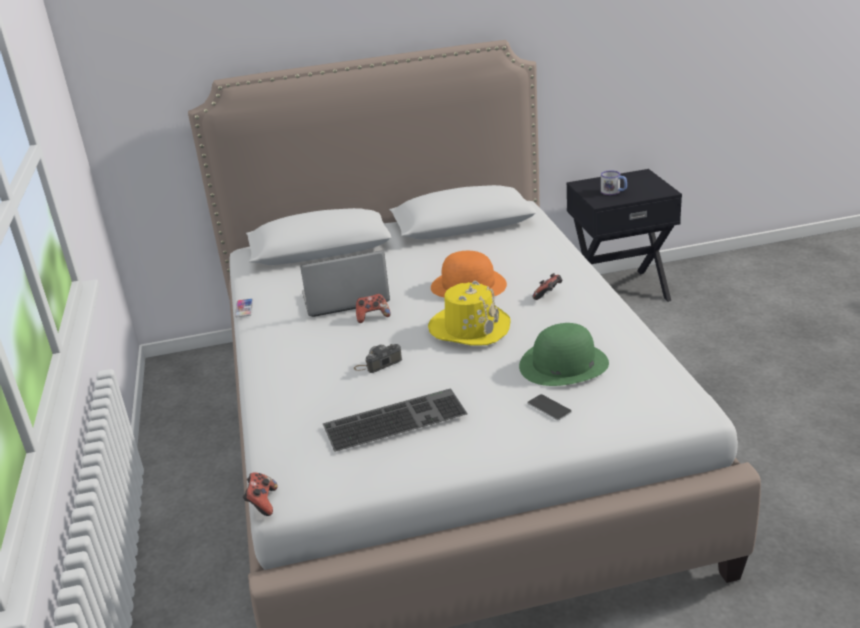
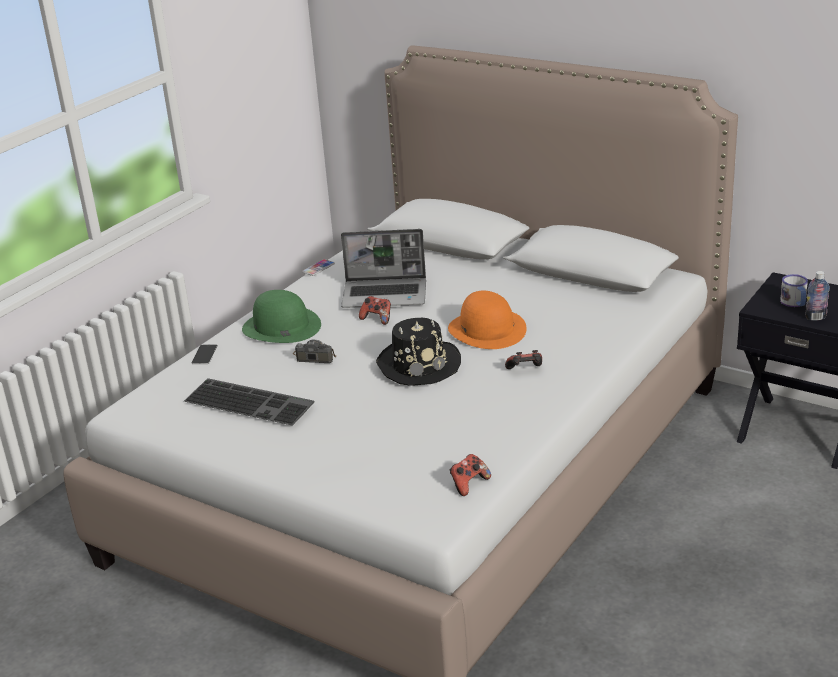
camera: 45 degrees right, 0 degrees up
game controller [243,472,278,516] -> game controller moved to [450,454,491,496]
laptop [300,251,390,317] -> laptop turned 150 degrees clockwise [341,229,426,308]
yellow hat [428,281,511,346] -> black hat [376,318,461,386]
green hat [519,323,609,386] -> green hat moved to [242,290,321,343]
phone [527,394,572,420] -> phone moved to [191,345,218,364]
none -> bottle [805,271,830,321]

